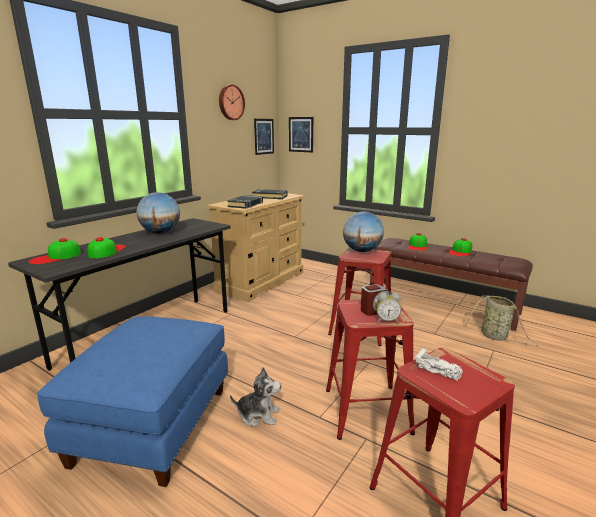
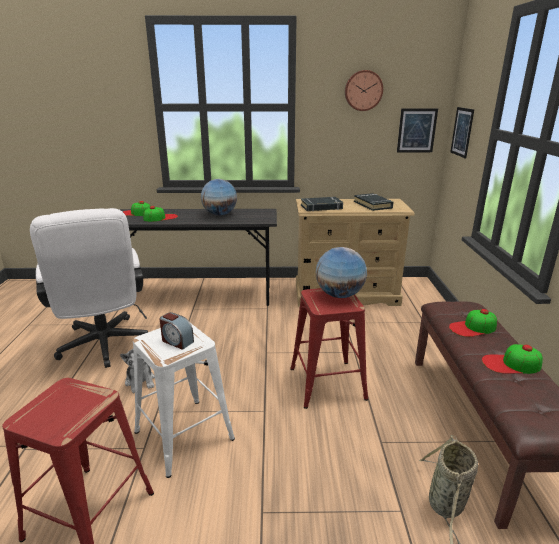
camera: 55 degrees right, 5 degrees up
blue ottoman [37,316,228,487] -> white office chair [30,208,148,368]
red stool [326,300,415,440] -> white stool [133,323,235,478]
alarm clock [376,293,401,323] -> none
white toy car [414,347,463,381] -> none

